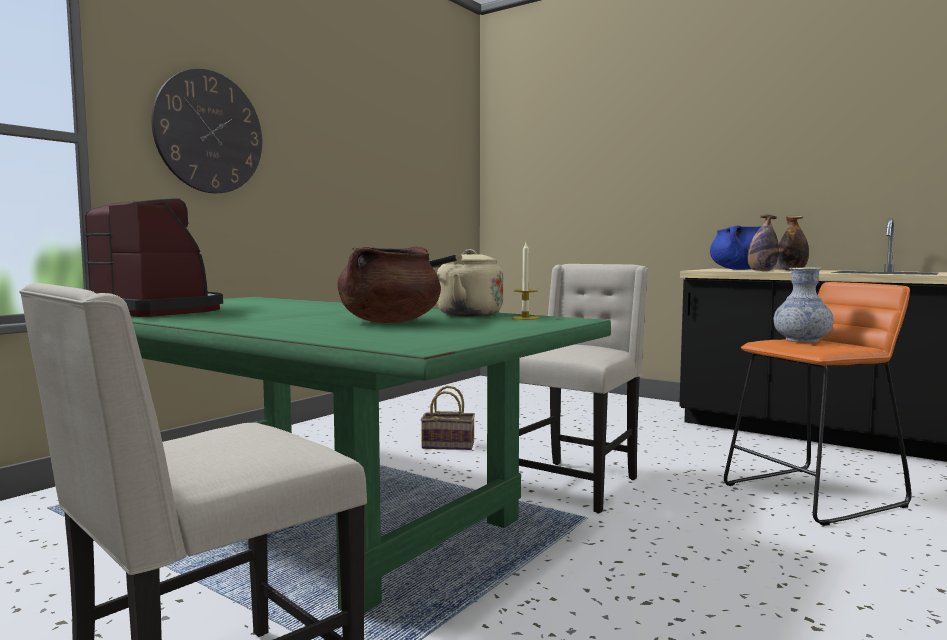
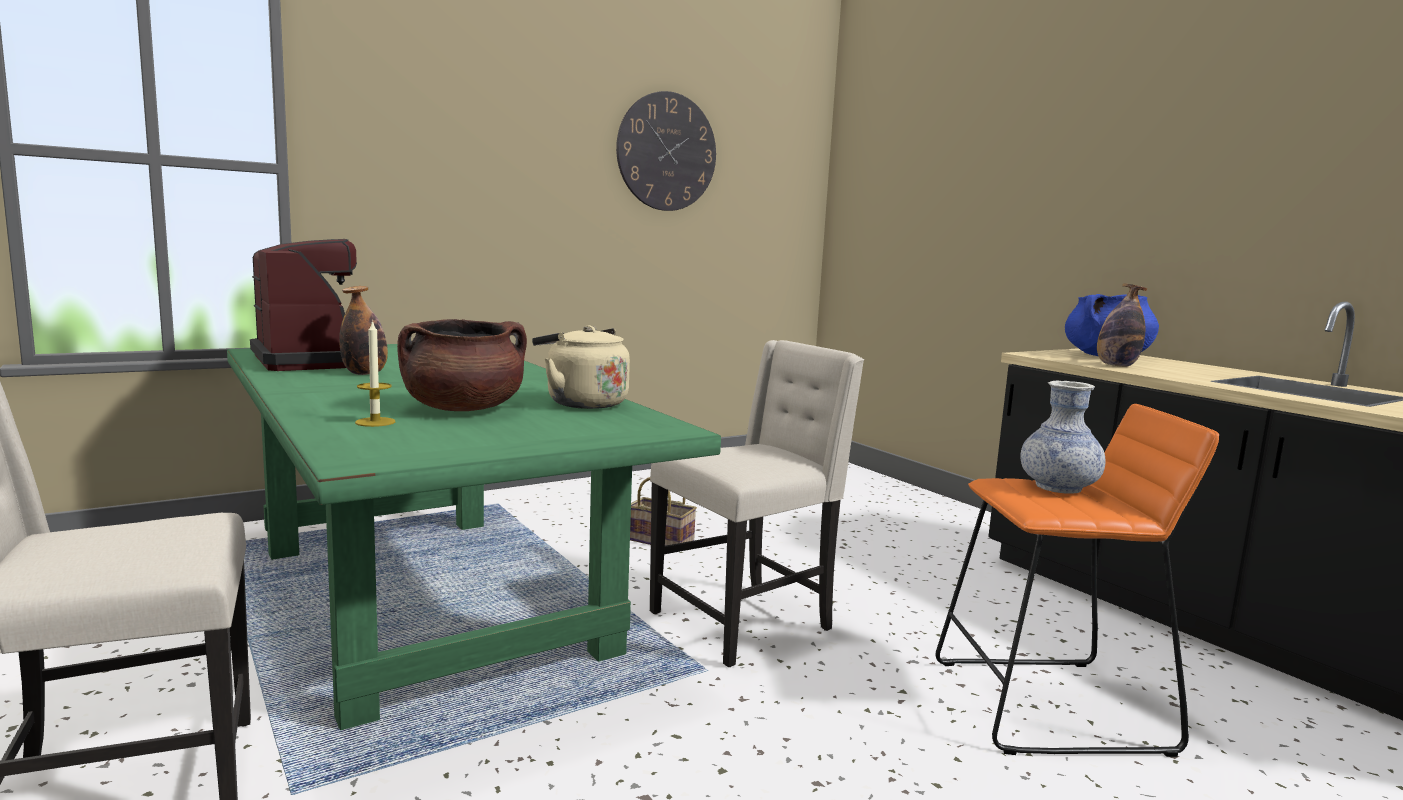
camera: 20 degrees right, 5 degrees up
wall clock [151,69,262,193] -> wall clock moved to [616,91,716,211]
candle [511,243,540,320] -> candle moved to [355,320,395,427]
bottle [778,216,809,271] -> bottle moved to [339,286,388,375]

